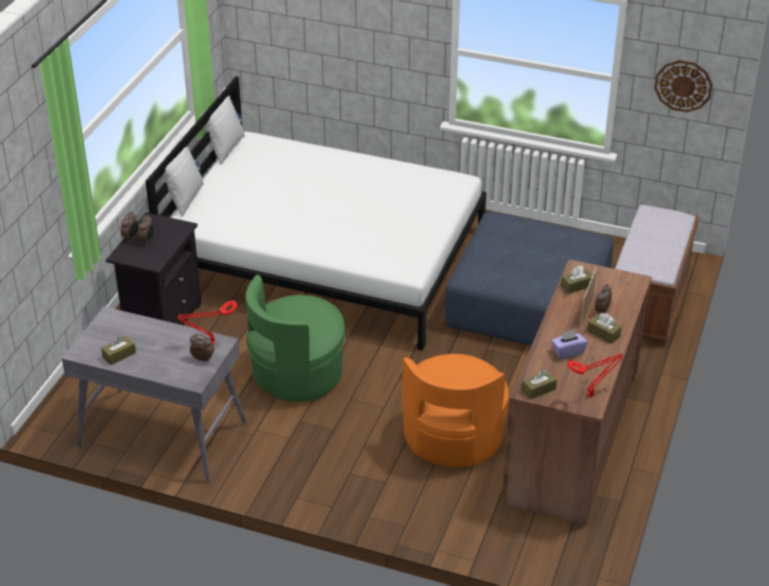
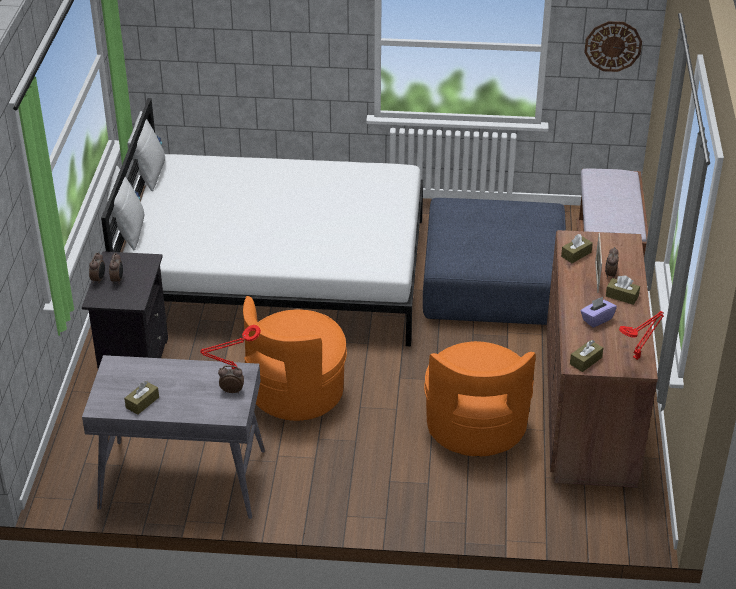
camera: 15 degrees left, 0 degrees up
green armchair [246,275,345,402] -> orange armchair [243,296,347,421]

